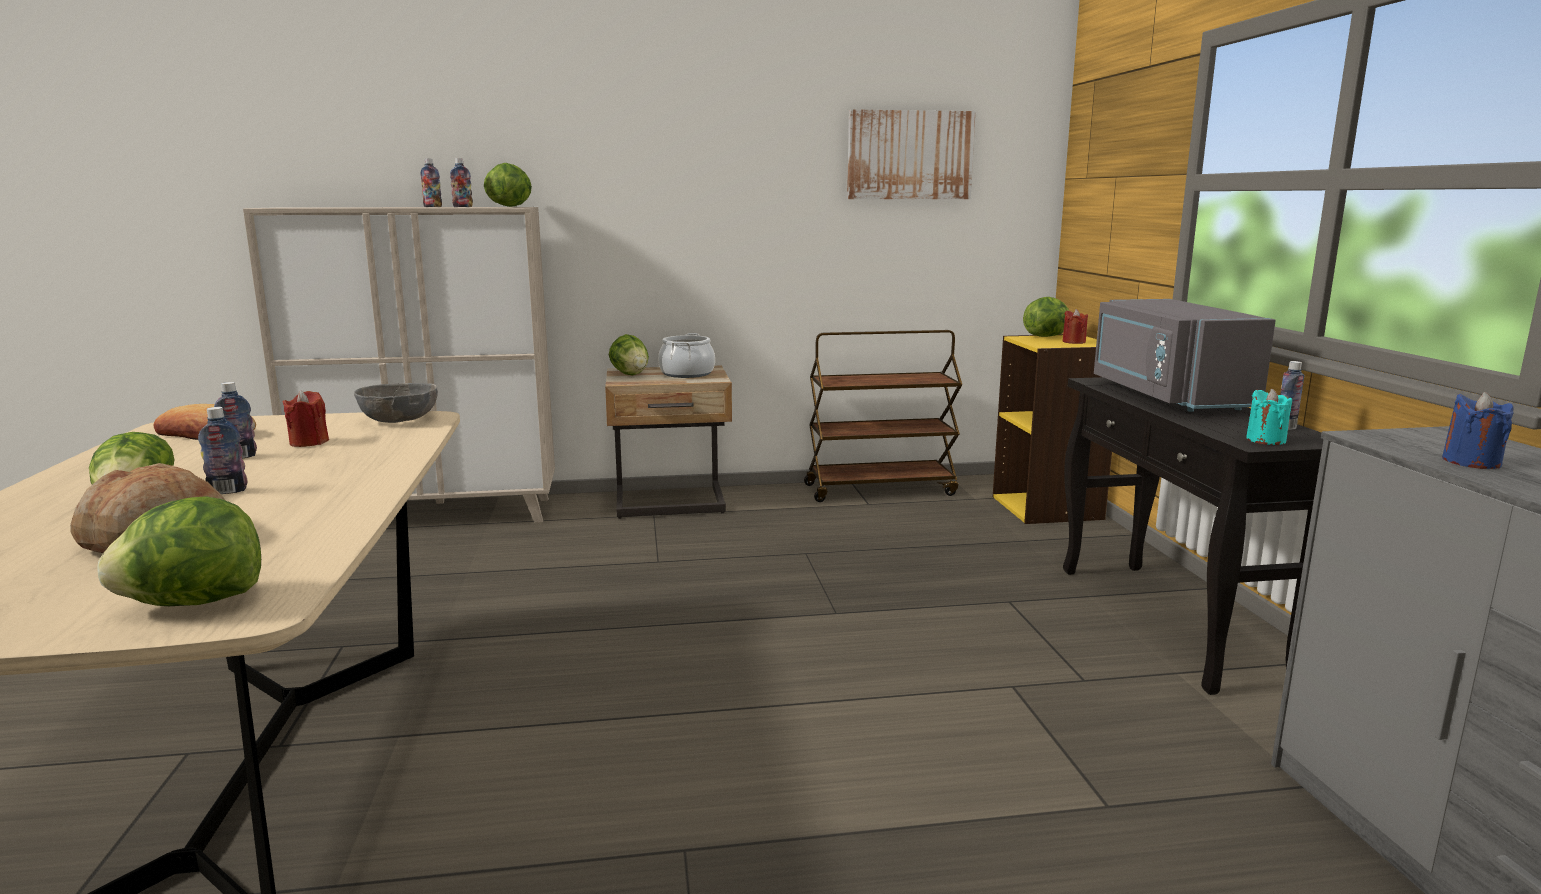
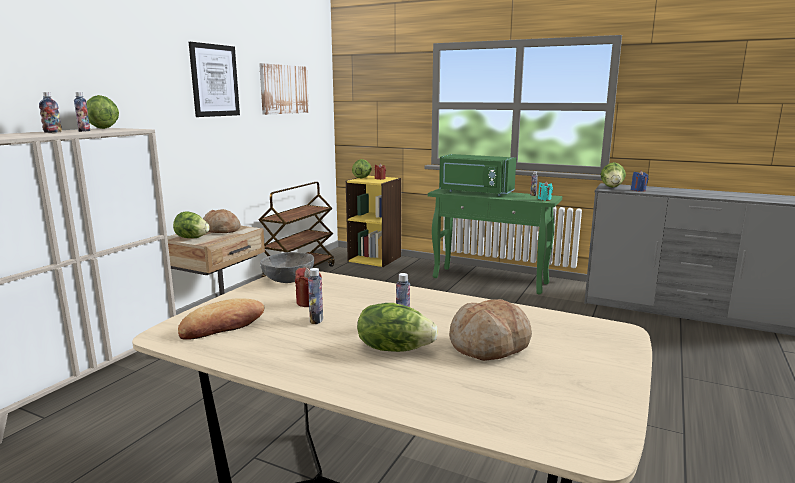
camera: 55 degrees left, 0 degrees up
lettuce [98,496,261,606] -> lettuce moved to [601,162,626,188]
cooking pot [658,333,715,378] -> bread [203,209,241,233]
black console table [1063,377,1324,695] -> green console table [428,189,562,295]
grey microwave [1094,299,1276,412] -> green microwave [439,154,516,196]
none -> picture [189,42,240,117]

